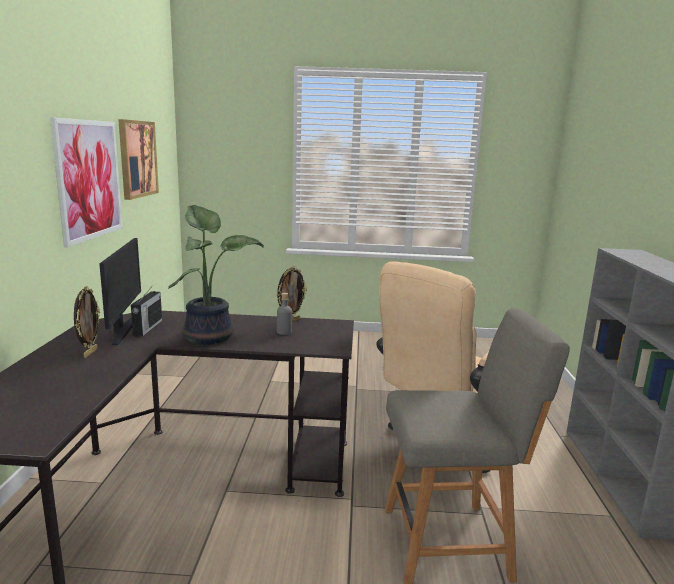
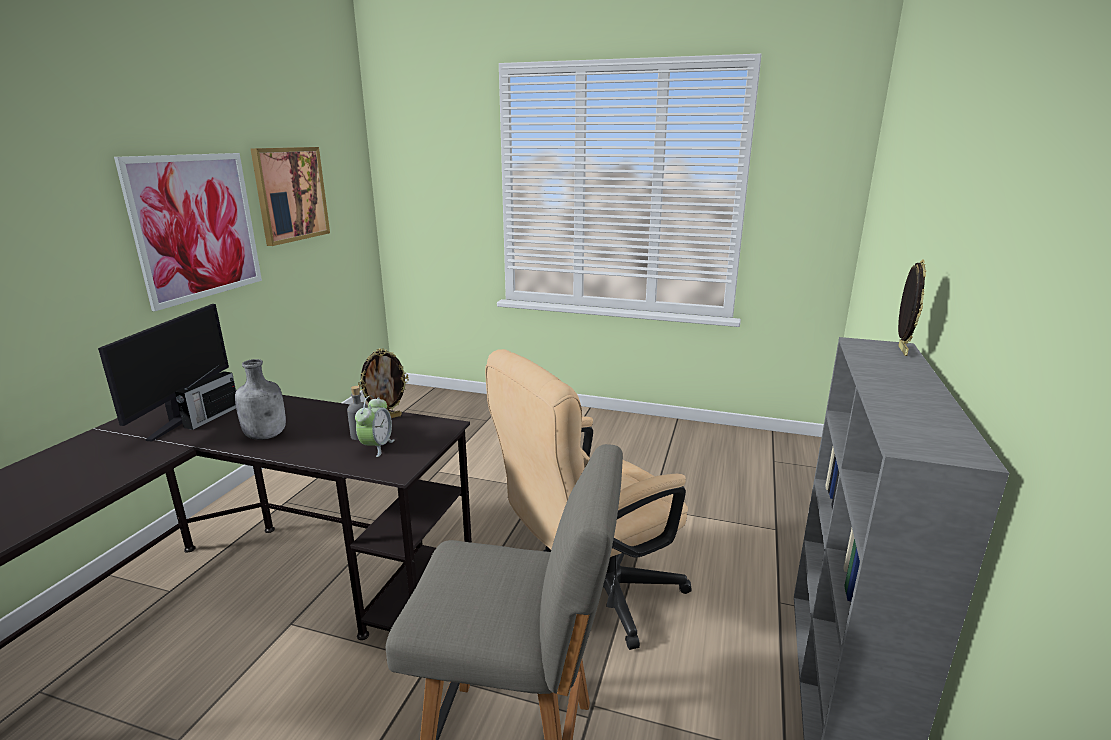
camera: 15 degrees right, 5 degrees up
picture frame [74,286,100,358] -> picture frame moved to [898,259,926,356]
potted plant [168,205,264,345] -> grey bottle [235,359,286,440]
none -> alarm clock [355,396,394,457]

